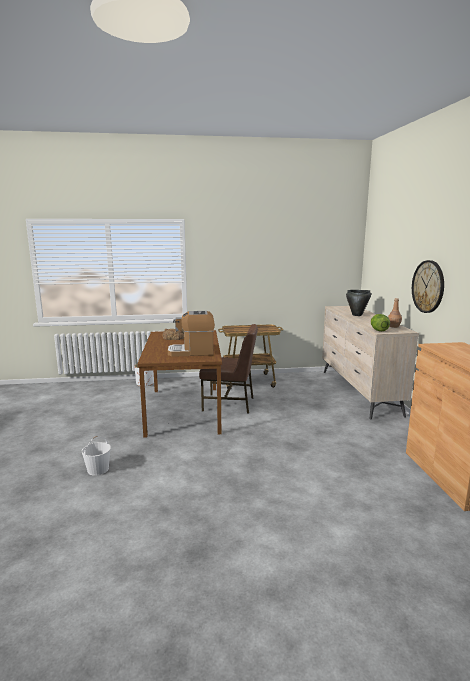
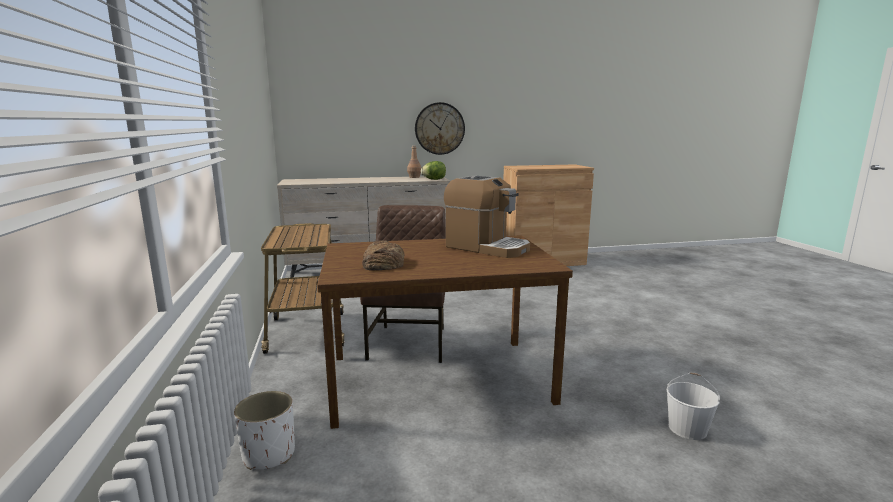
camera: 95 degrees left, 0 degrees up
coffee machine [168,311,215,357] -> coffee machine turned 45 degrees counterclockwise [444,175,530,258]
black cooking pot [346,290,371,316] -> none

